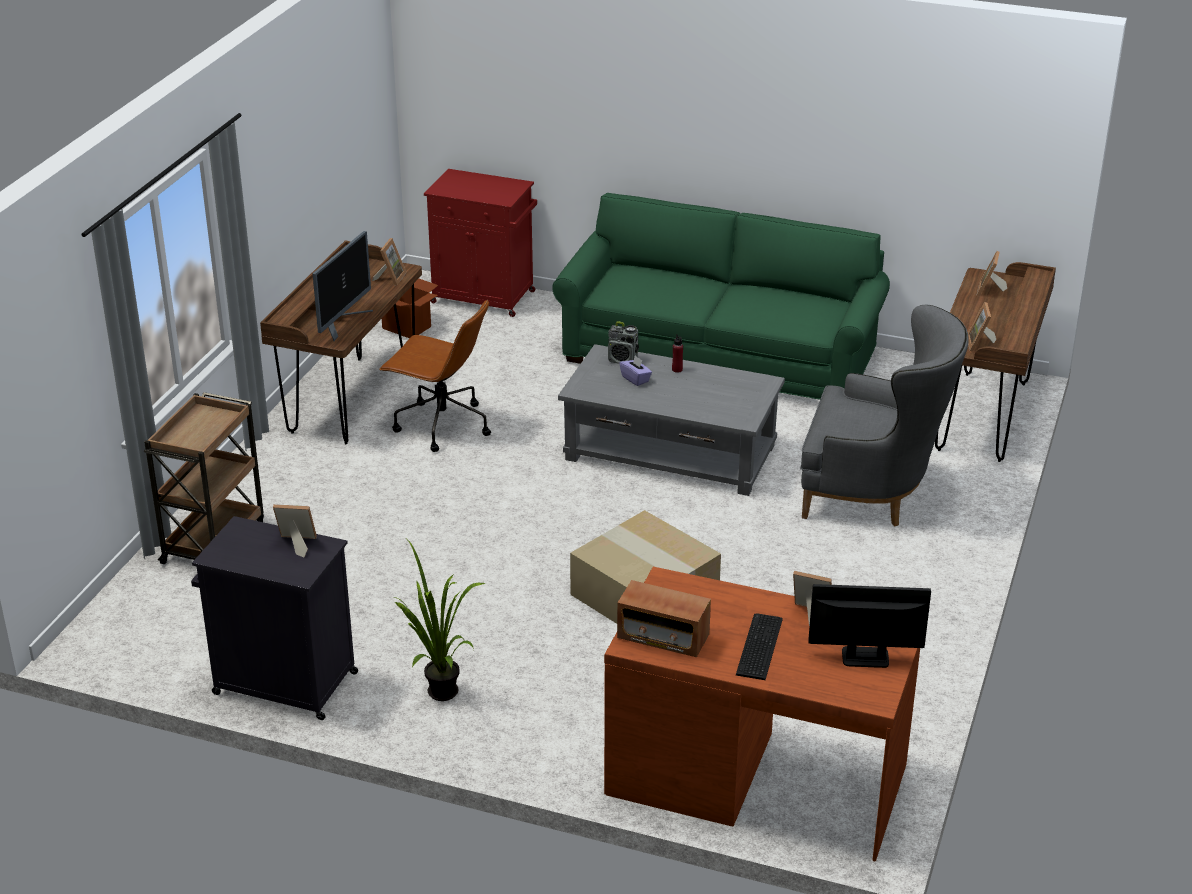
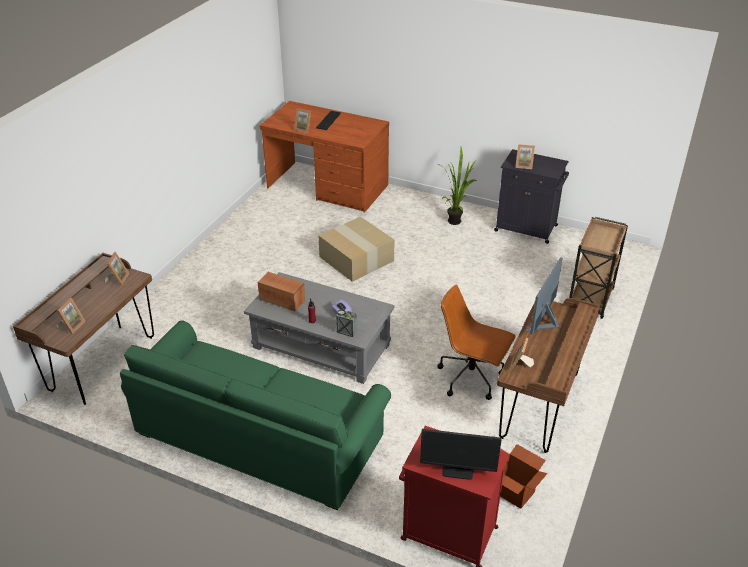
camera: 175 degrees left, 5 degrees up
radio [617,580,711,657] -> radio moved to [258,272,305,311]
grey armchair [800,305,969,526] -> none
monitor [808,584,931,668] -> monitor moved to [420,429,502,480]

